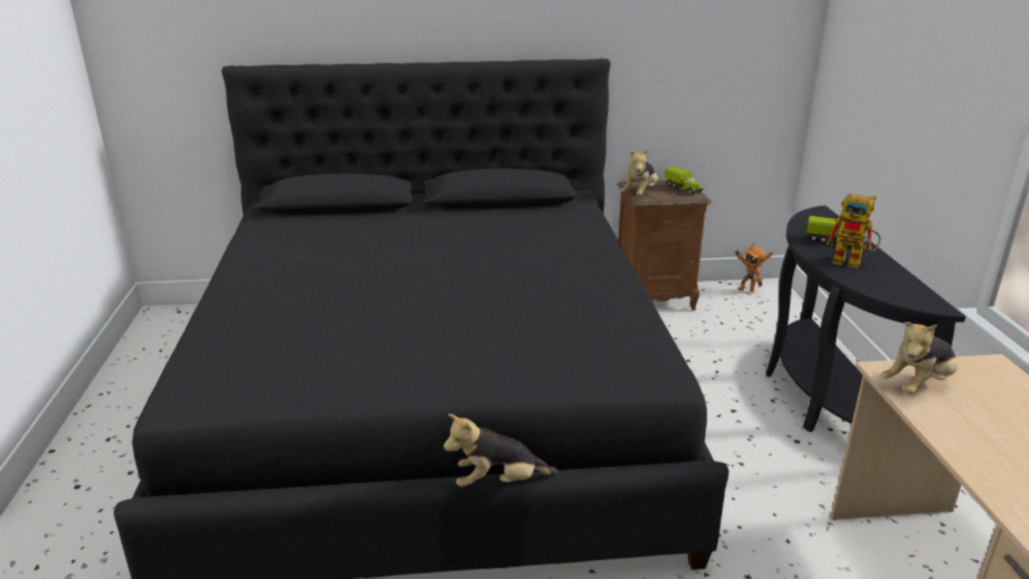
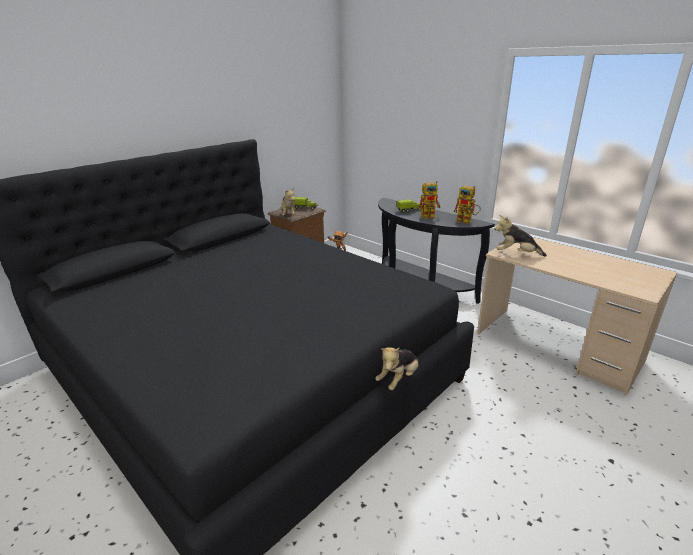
camera: 40 degrees left, 0 degrees up
plush toy [881,322,958,394] -> plush toy turned 90 degrees clockwise [494,215,547,257]
none -> toy robot [453,186,481,224]

